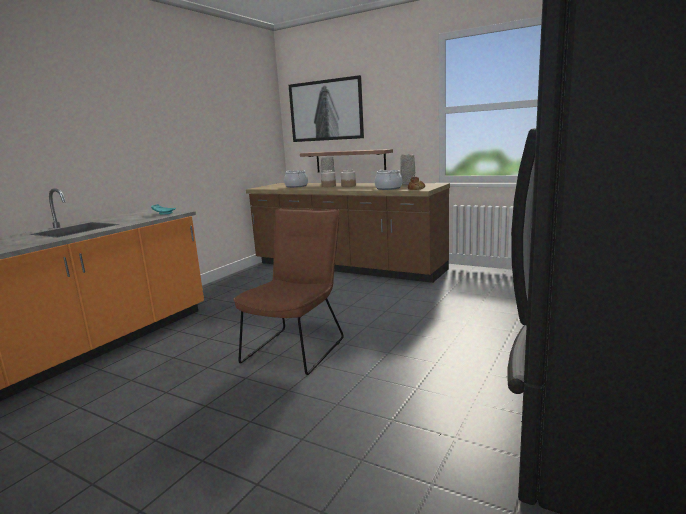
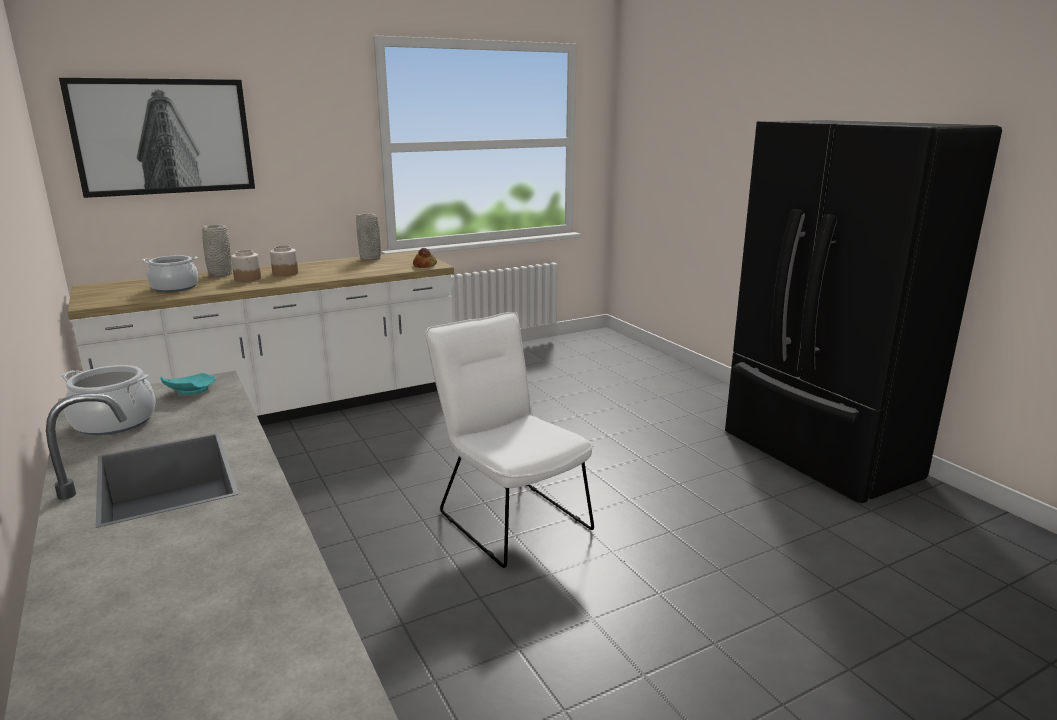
camera: 60 degrees left, 5 degrees up
brown chair [233,208,344,375] -> white chair [425,312,594,568]
brown counter [246,183,450,283] -> white counter [67,251,454,426]
shelf [300,149,393,172] -> none
cooking pot [375,170,402,190] -> cooking pot moved to [61,365,155,435]

